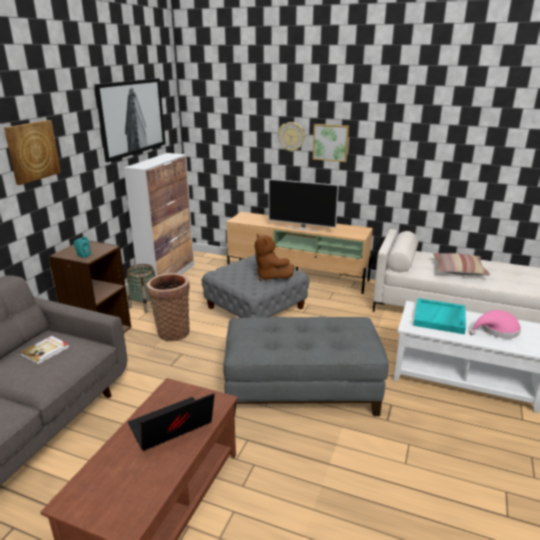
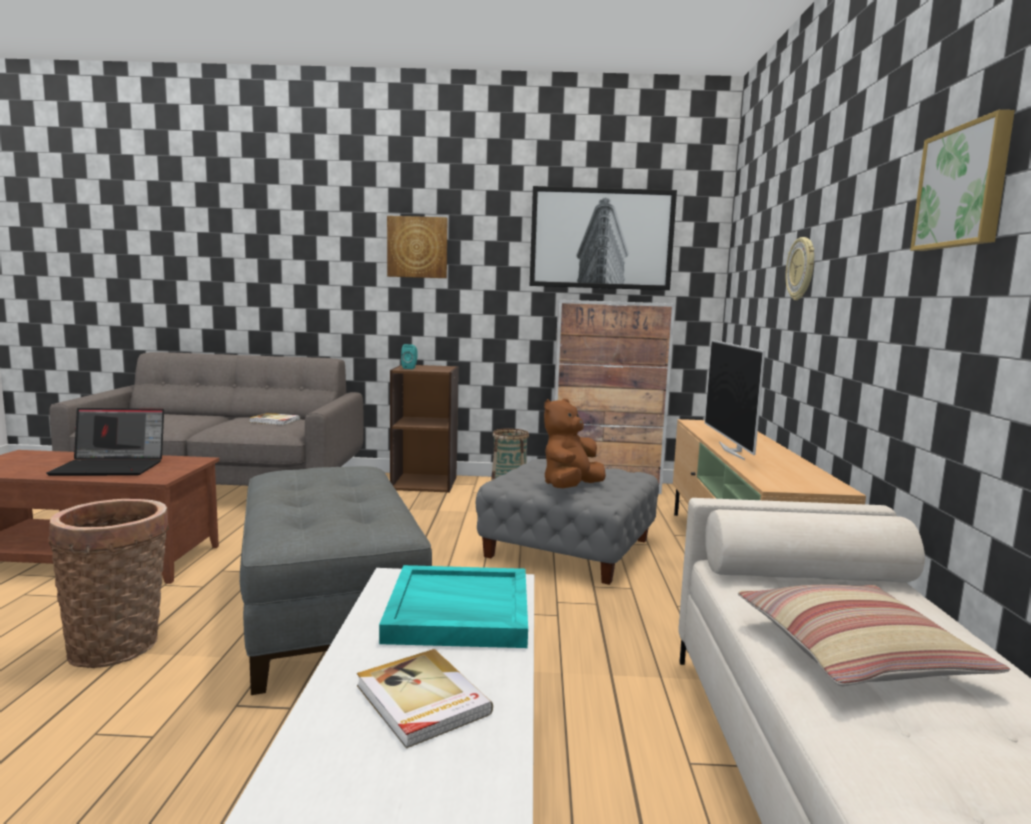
camera: 70 degrees right, 15 degrees down
laptop [128,393,215,451] -> laptop turned 135 degrees clockwise [46,408,164,476]
basket [147,273,190,341] -> basket moved to [48,499,169,668]
picture [313,124,349,162] -> picture moved to [910,110,1015,251]
pink hat [470,310,521,338] -> book [357,649,493,749]

